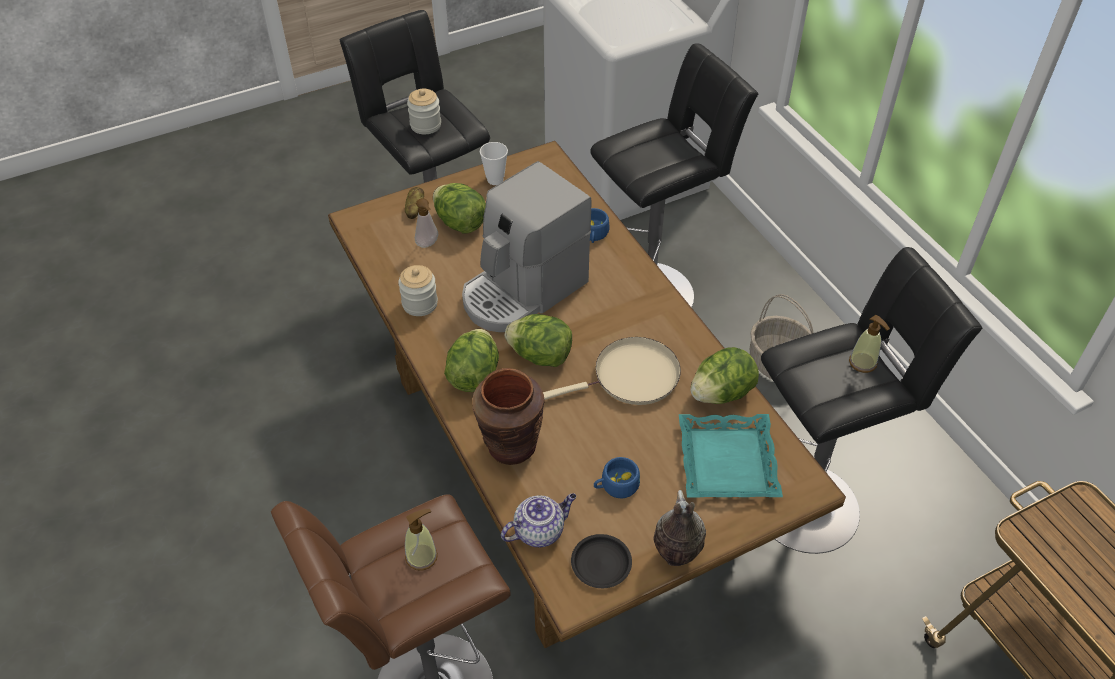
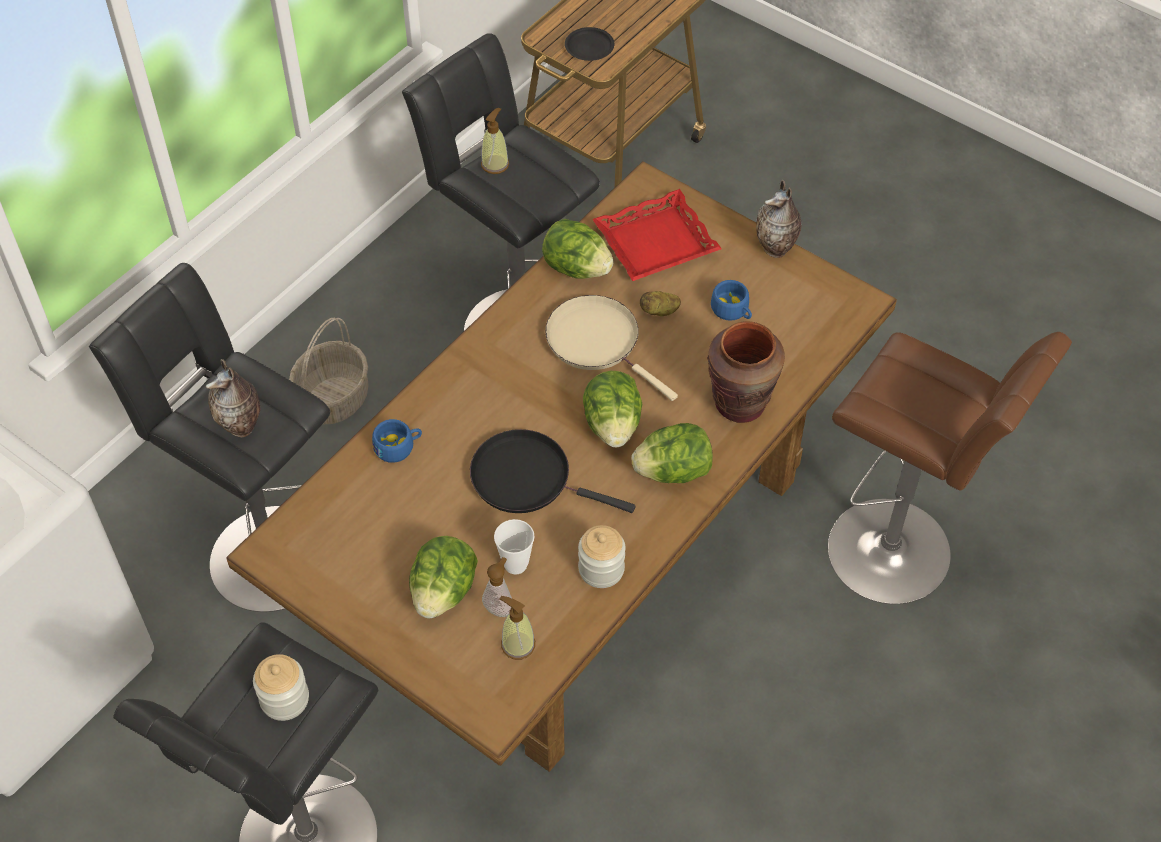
camera: 115 degrees left, 5 degrees up
potato [405,187,424,219] -> potato moved to [640,291,681,316]
soap dispenser [405,509,438,571] -> soap dispenser moved to [499,596,535,660]
coffee machine [462,161,592,332] -> black frying pan [470,429,636,513]
cup [480,142,508,185] -> cup moved to [494,519,535,575]
teapot [501,493,576,547] -> none
black plate [571,534,632,588] -> black plate moved to [565,27,614,61]
turquoise tray [679,414,783,498] -> red tray [592,189,722,281]
none -> vase [206,359,260,437]

